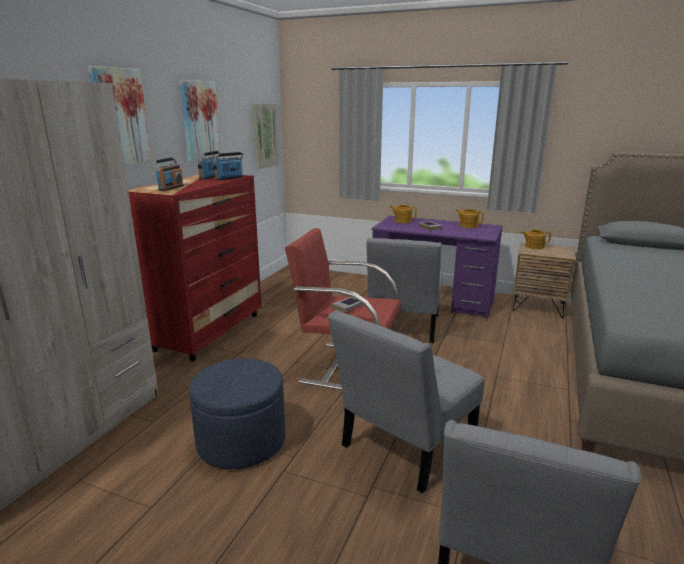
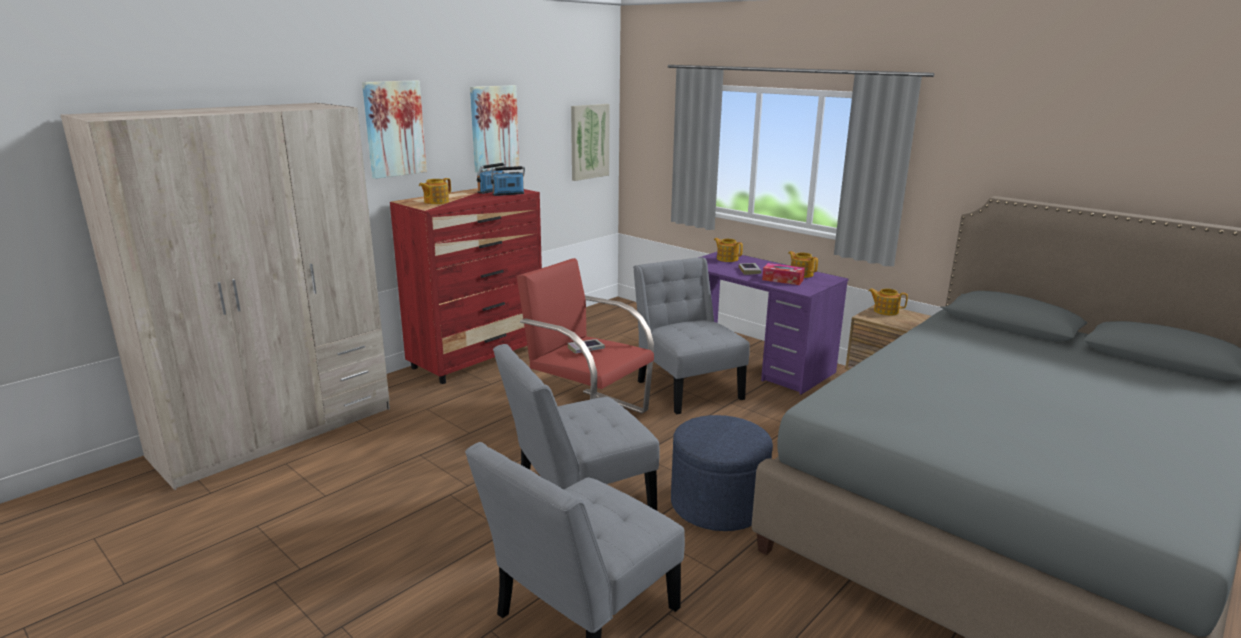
camera: 20 degrees right, 0 degrees up
radio [152,157,184,191] -> teapot [419,178,451,204]
blue ottoman [189,358,285,469] -> blue ottoman moved to [671,415,773,531]
grey chair [366,238,443,343] -> grey chair turned 120 degrees clockwise [633,257,750,414]
none -> tissue box [762,263,805,285]

